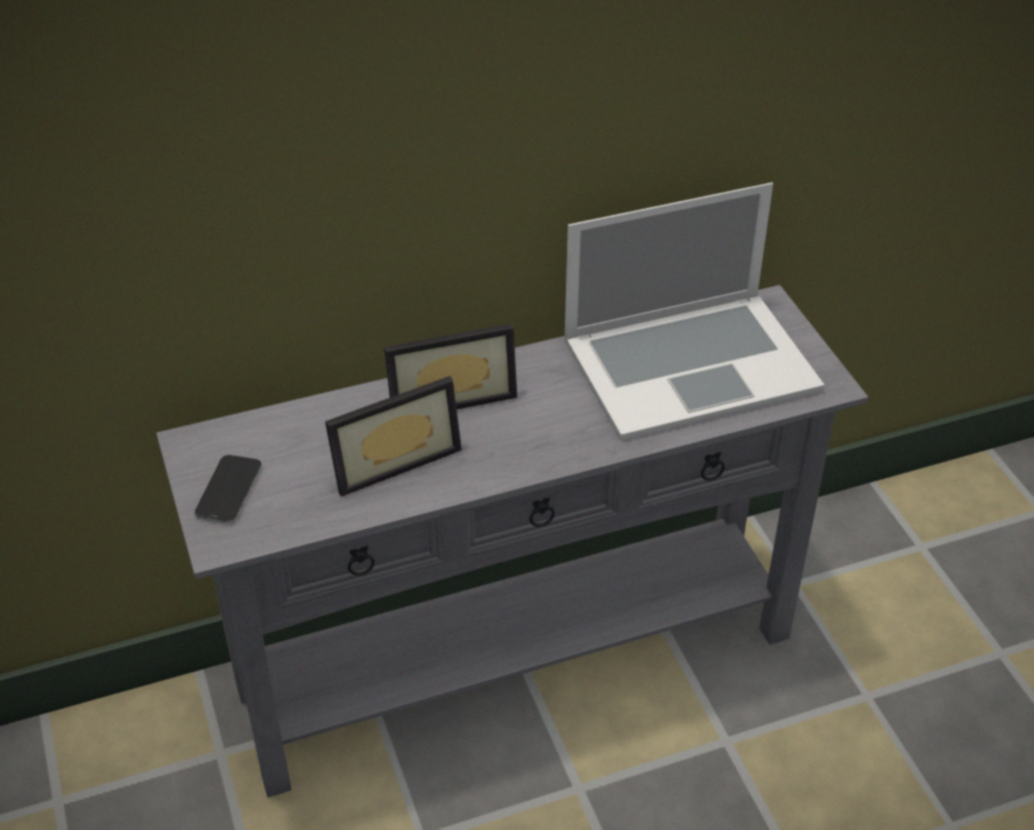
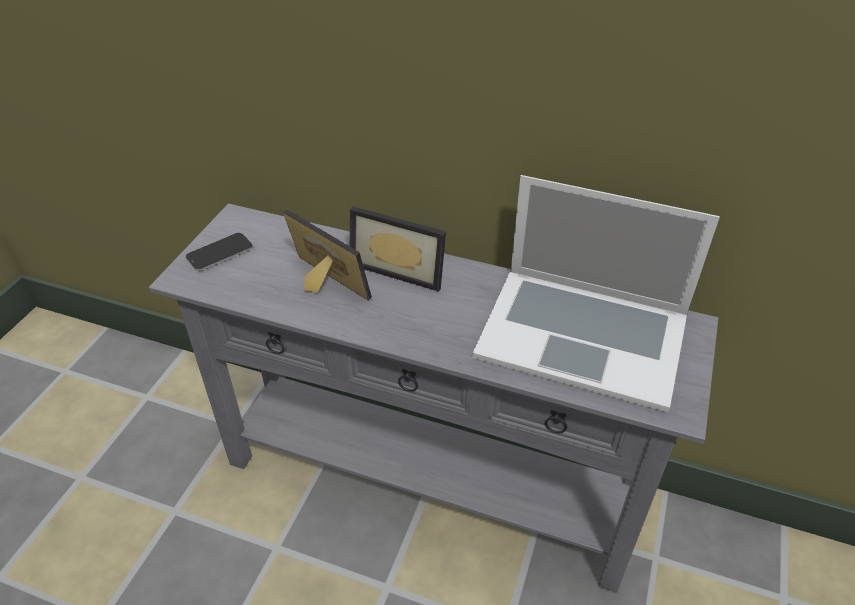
camera: 40 degrees right, 0 degrees up
picture frame [325,376,462,497] -> picture frame turned 150 degrees counterclockwise [283,210,372,301]

